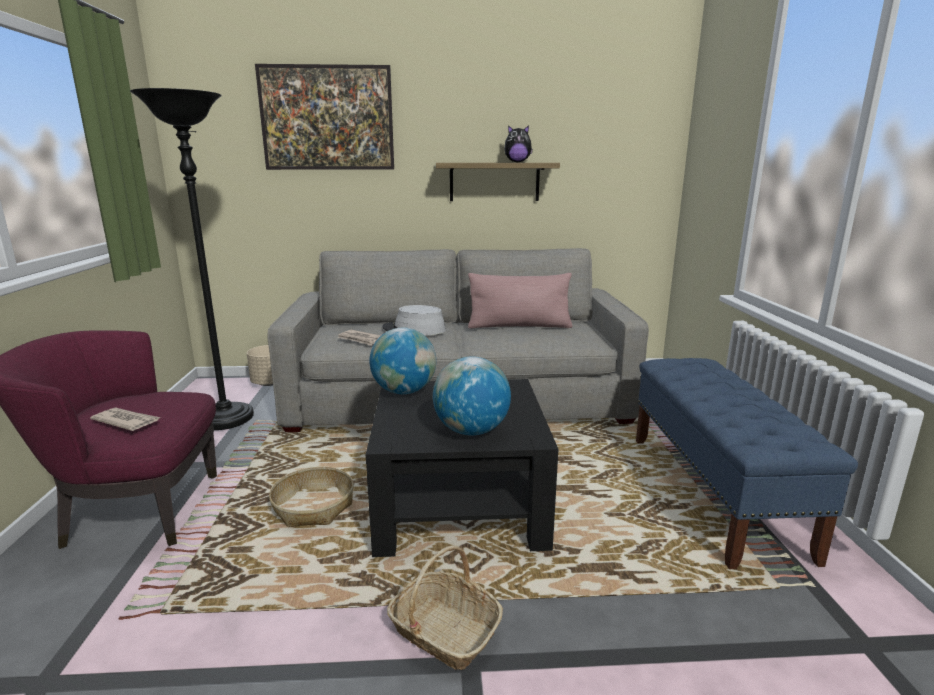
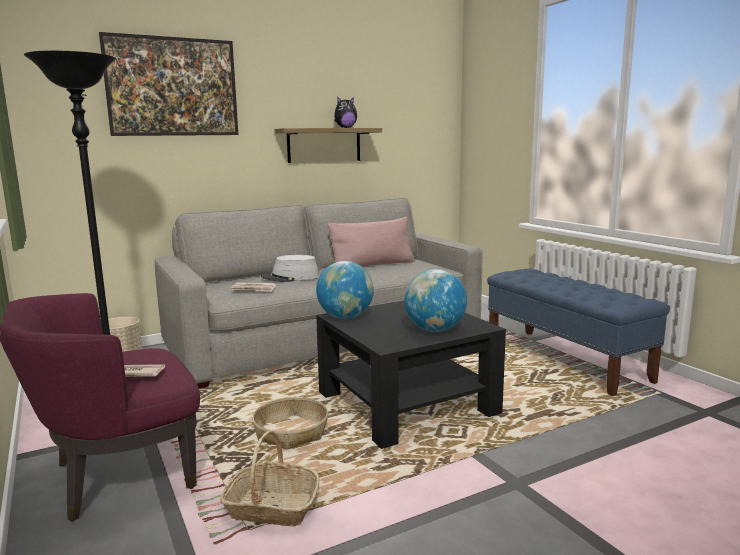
camera: 25 degrees left, 5 degrees down
basket [387,545,503,670] -> basket moved to [220,430,320,526]

